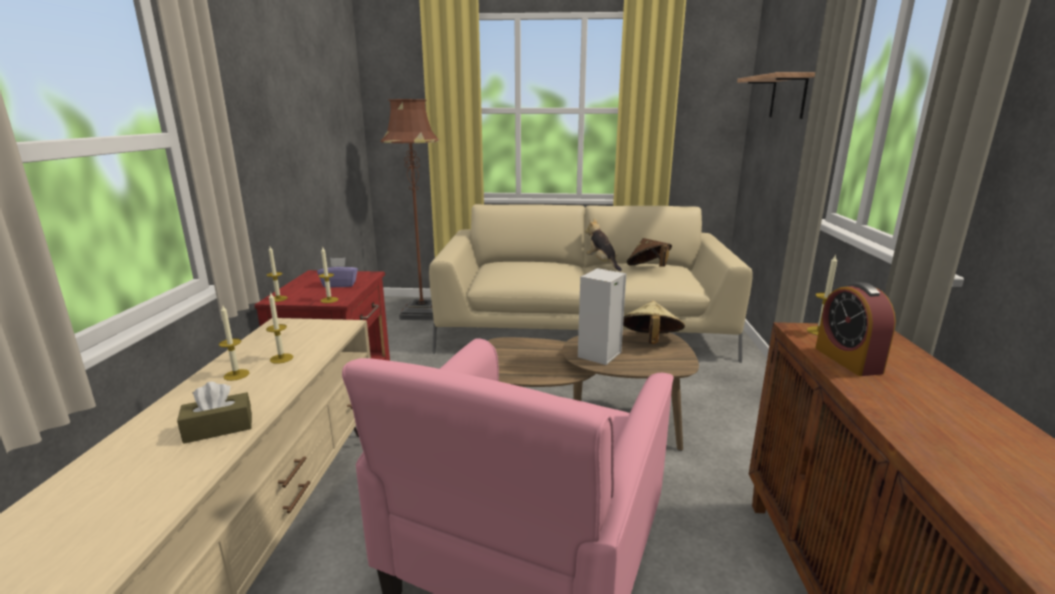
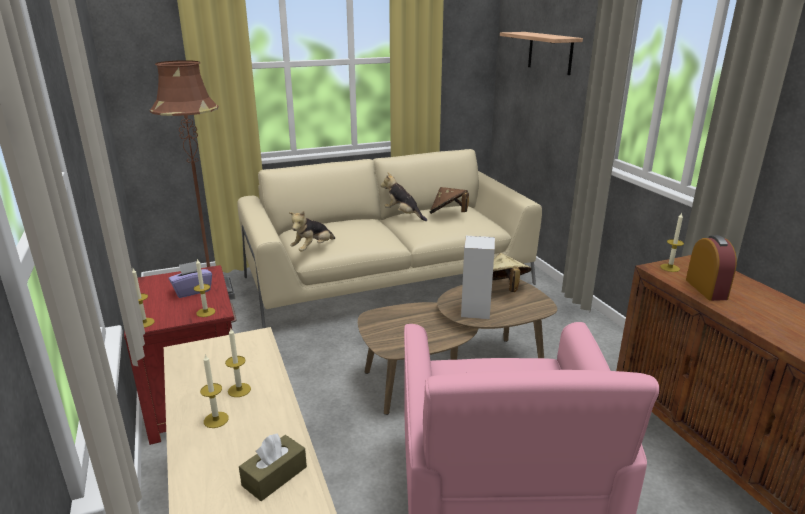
camera: 25 degrees left, 5 degrees up
alarm clock [815,282,896,376] -> alarm clock turned 150 degrees counterclockwise [686,235,737,301]
none -> plush toy [289,211,335,252]

